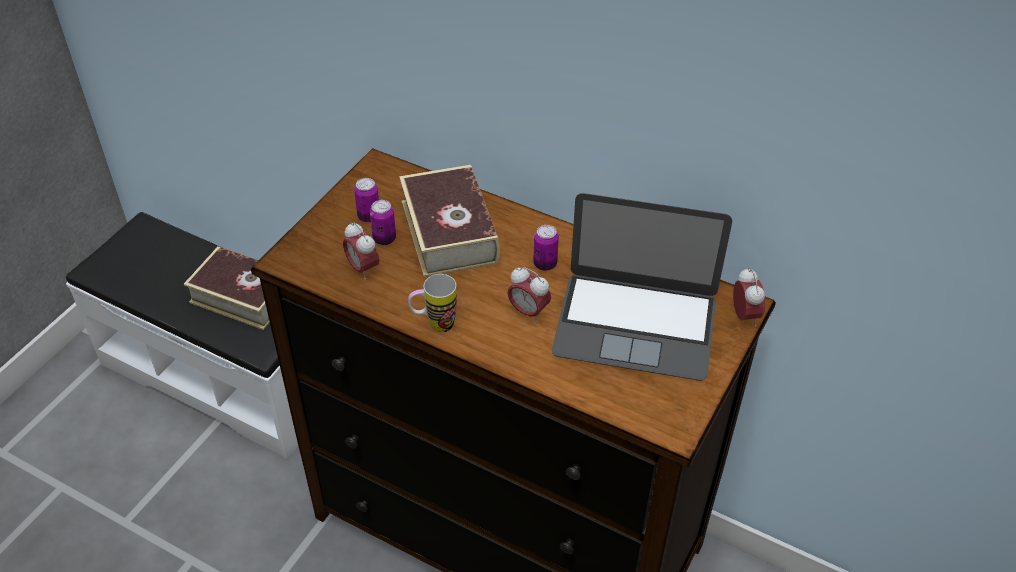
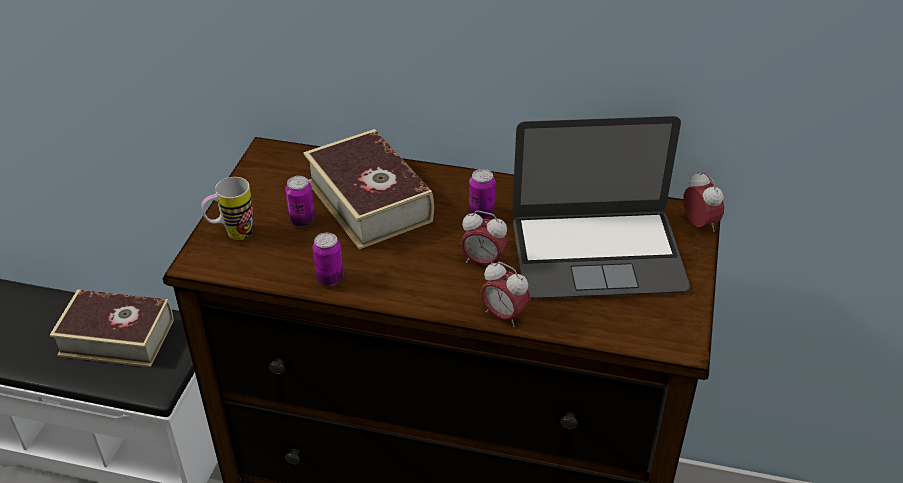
camera: 15 degrees left, 5 degrees down
alarm clock [343,222,379,280] -> alarm clock moved to [481,262,530,327]
can [354,178,379,223] -> can moved to [312,233,344,286]
mug [408,274,457,332] -> mug moved to [201,177,253,240]

